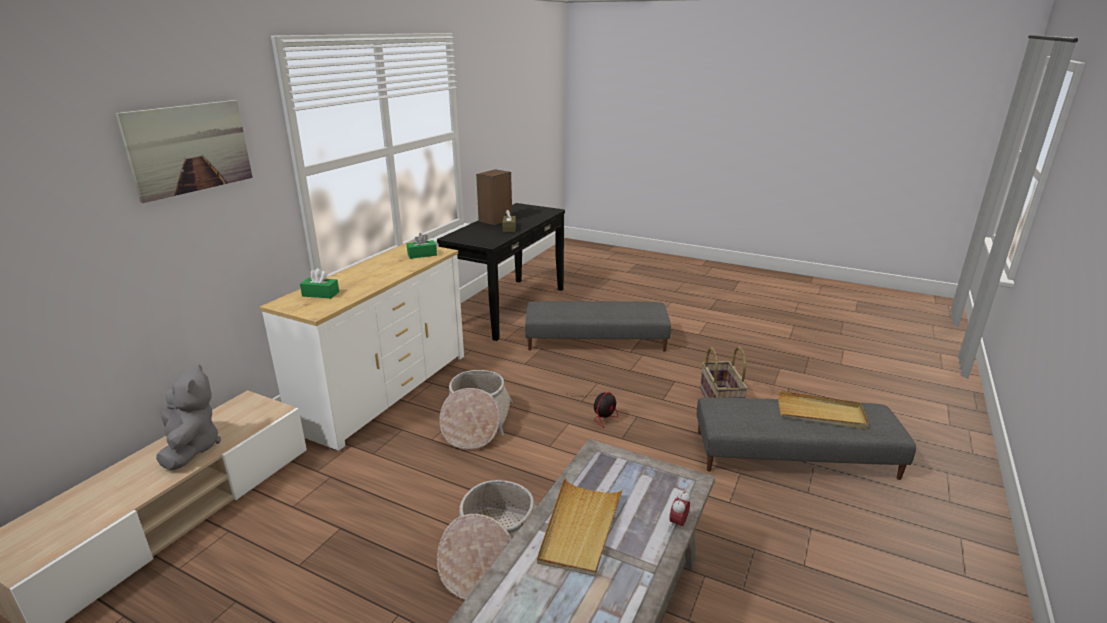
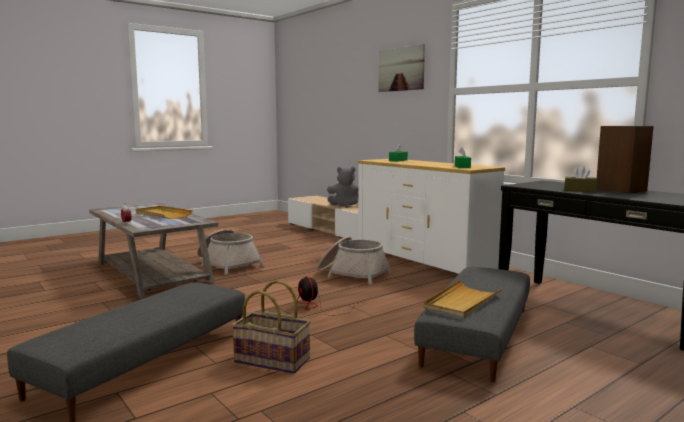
camera: 115 degrees right, 15 degrees down
beige tray [778,391,869,429] -> beige tray moved to [424,280,503,318]

